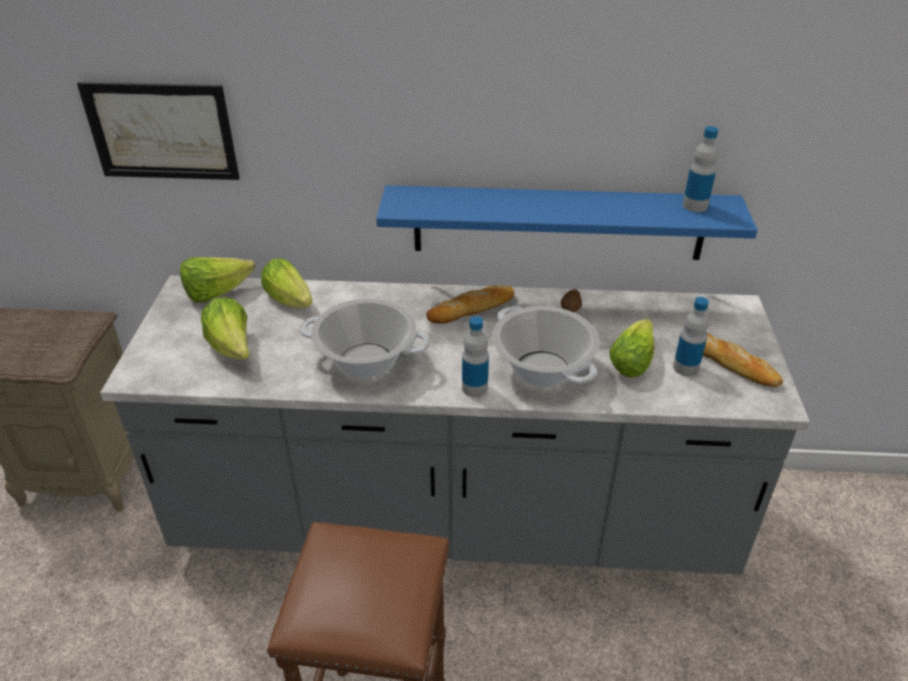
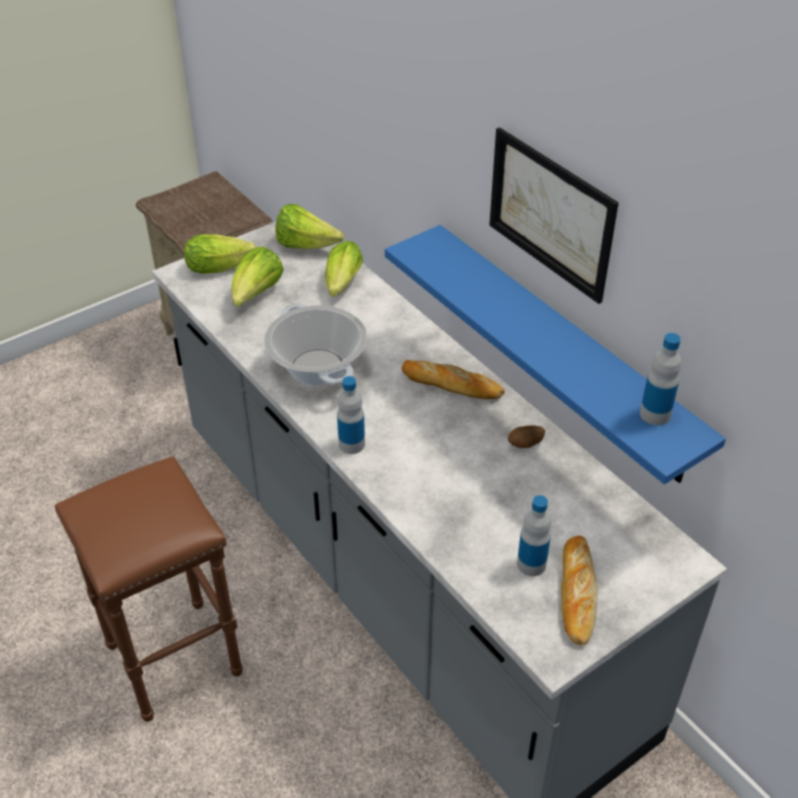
camera: 50 degrees right, 5 degrees up
picture [77,82,240,180] -> picture moved to [489,127,619,304]
cooking pot [492,306,599,387] -> none
lettuce [609,319,654,378] -> lettuce moved to [184,234,256,274]

